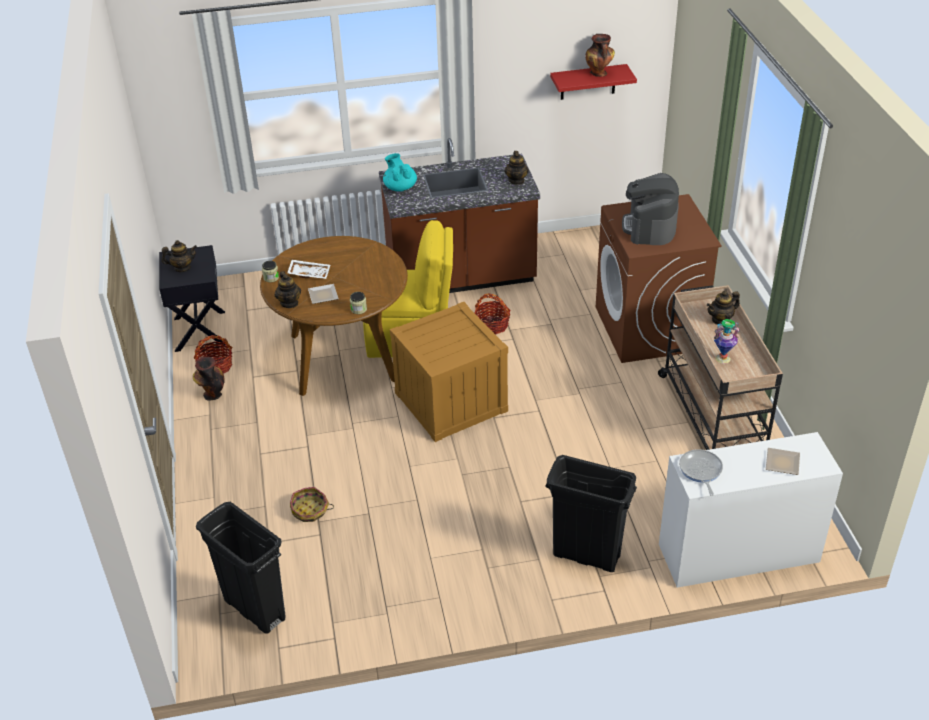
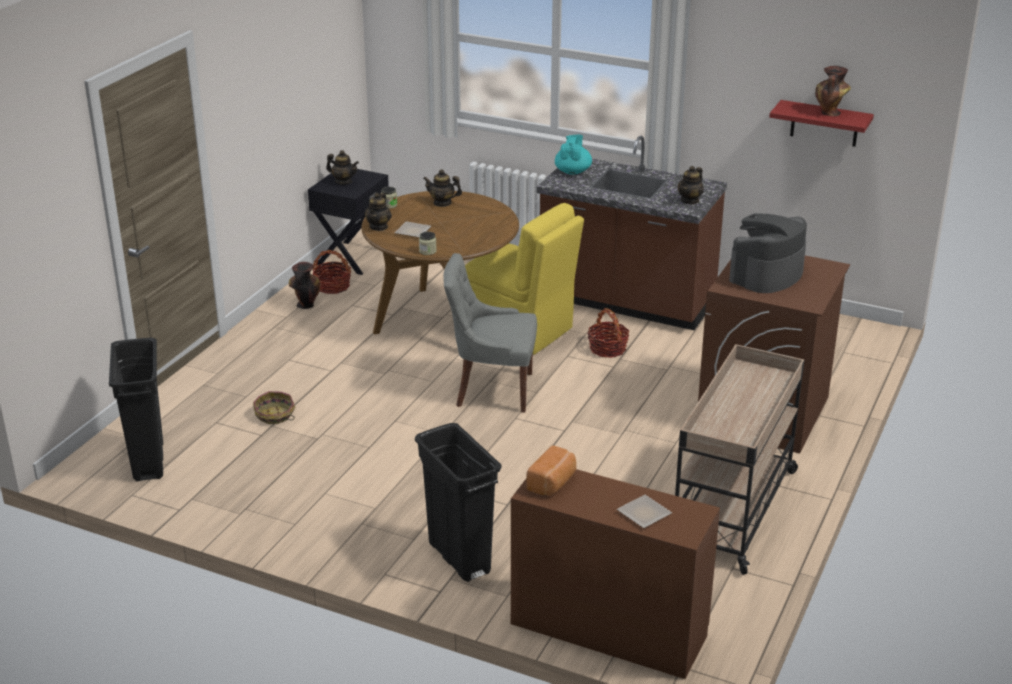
camera: 35 degrees right, 10 degrees down
white tray [287,260,330,279] -> none
crate [390,302,508,442] -> grey chair [443,253,537,413]
white desk [659,432,843,588] -> brown desk [511,469,720,679]
frying pan [679,449,723,496] -> bread [526,445,576,496]
teapot [707,291,740,325] -> teapot moved to [423,169,462,207]
vase [714,319,740,364] -> none

